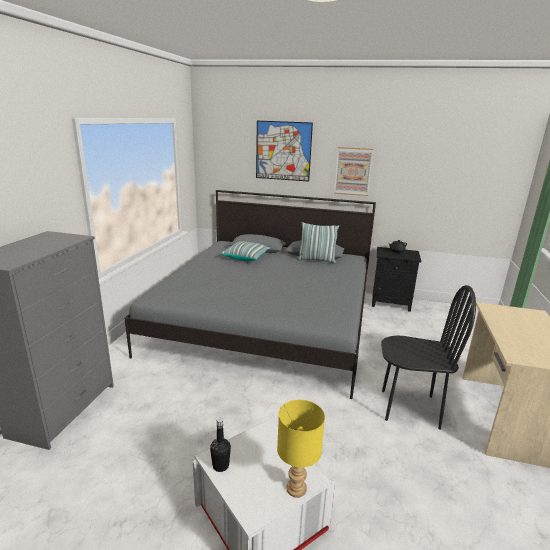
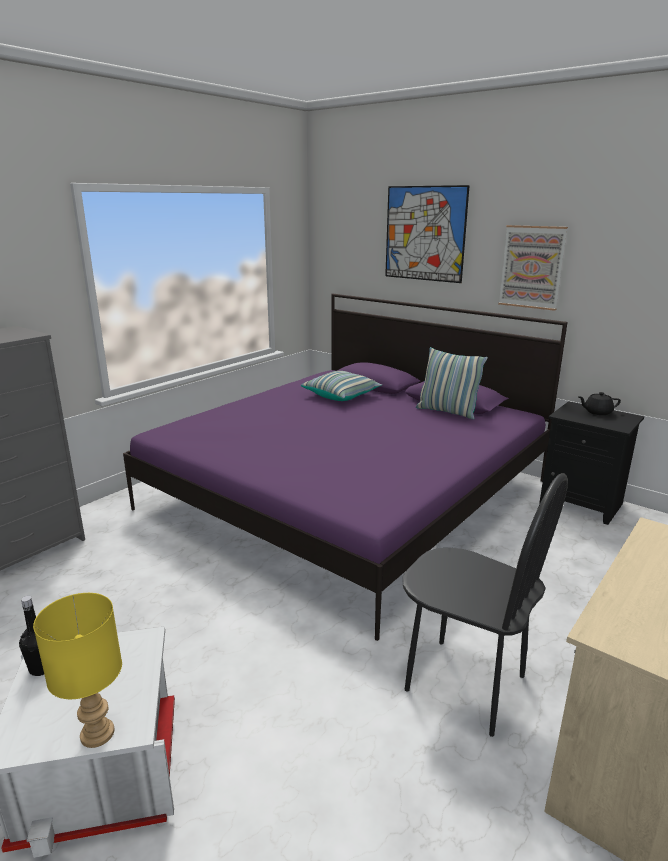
camera: 25 degrees right, 0 degrees up
grey bed [125,190,376,399] -> purple bed [123,293,567,641]

